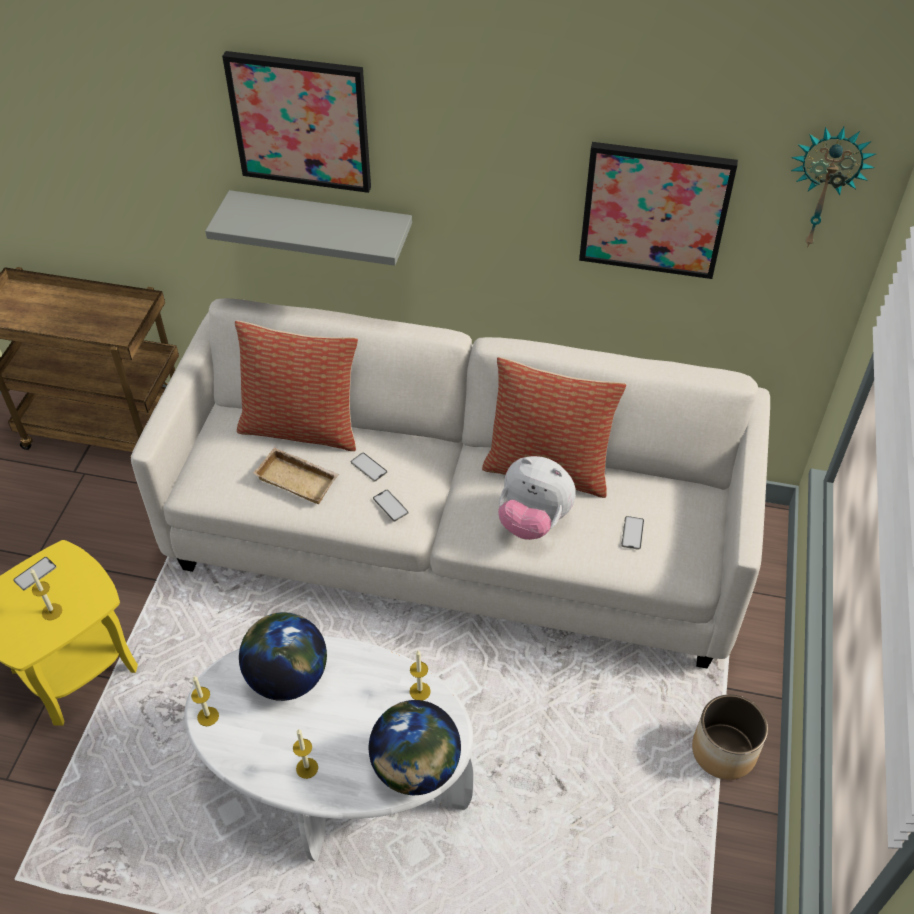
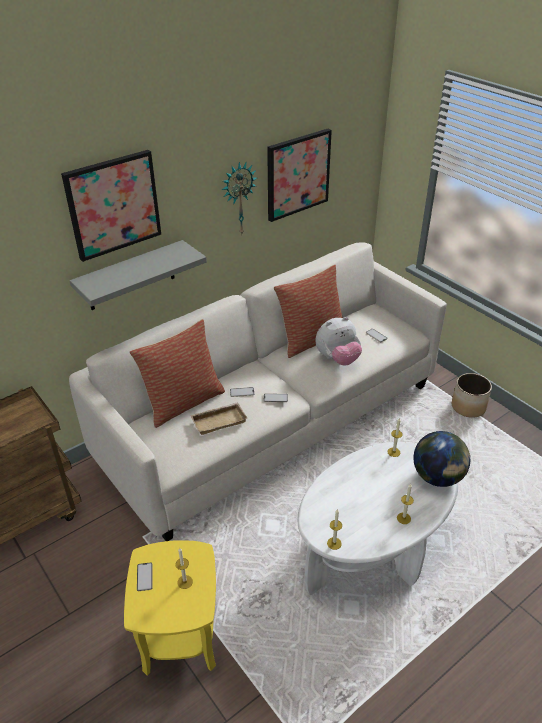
camera: 50 degrees left, 10 degrees down
globe [239,612,327,701] -> none
wall clock [791,127,876,248] -> wall clock moved to [222,162,257,234]

